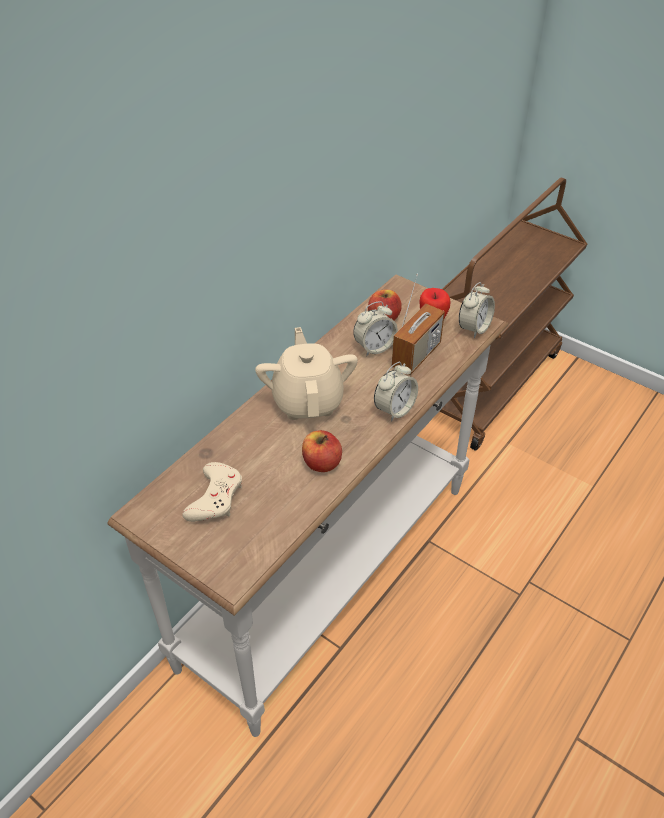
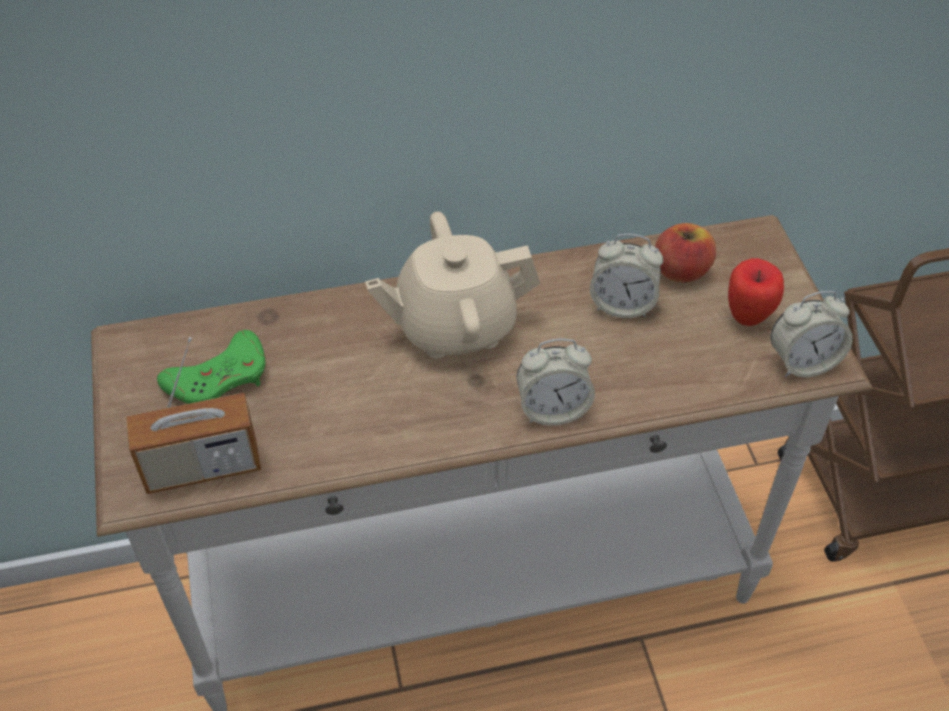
camera: 40 degrees right, 5 degrees up
beige game controller [182,462,242,522] -> green game controller [157,330,265,404]
beige teapot [255,327,358,420] -> beige teapot turned 135 degrees counterclockwise [365,212,540,359]
apple [302,430,342,472] -> none
radio [392,273,445,375] -> radio moved to [126,337,261,494]

